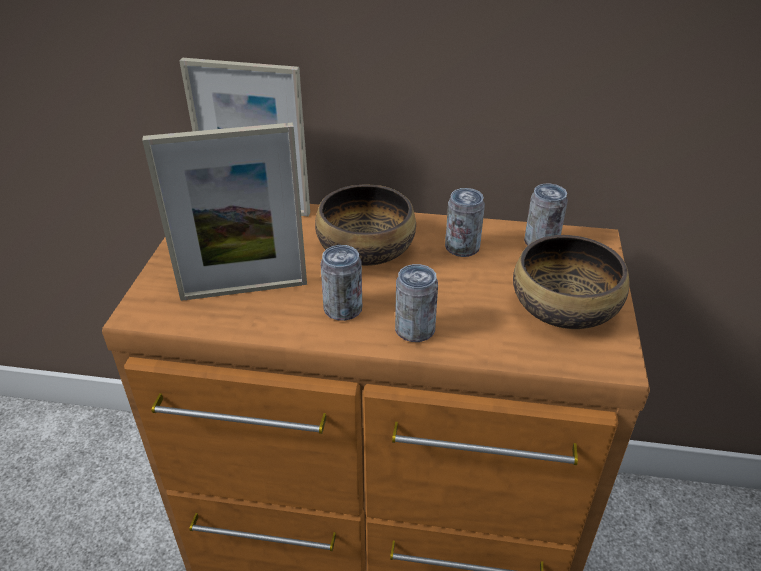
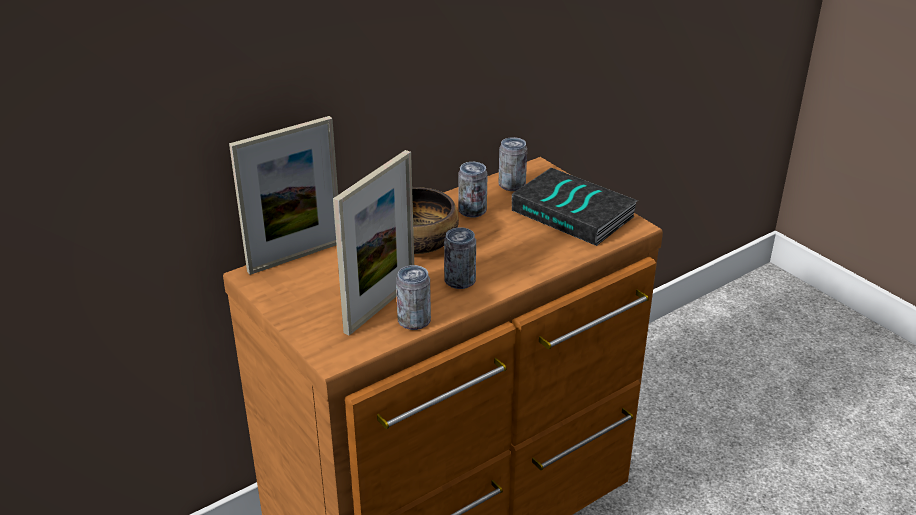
camera: 45 degrees left, 5 degrees down
can [395,264,438,342] -> can moved to [396,265,431,330]
bowl [513,235,629,329] -> book [512,168,638,246]

